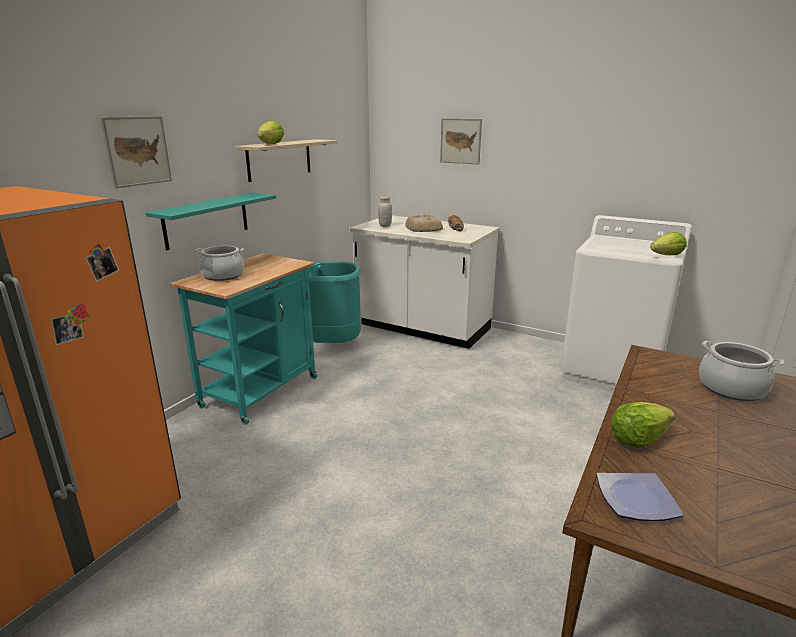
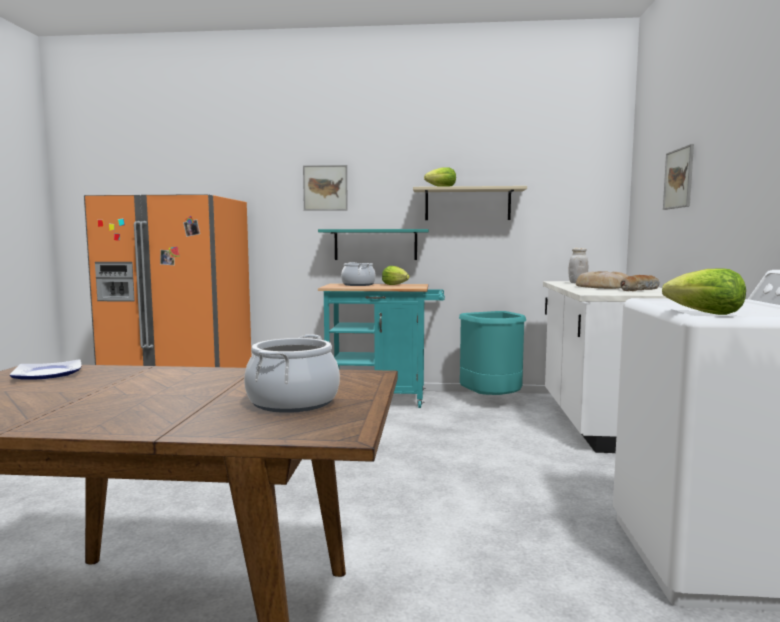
camera: 65 degrees right, 15 degrees down
lettuce [611,402,675,448] -> lettuce moved to [382,266,410,285]

